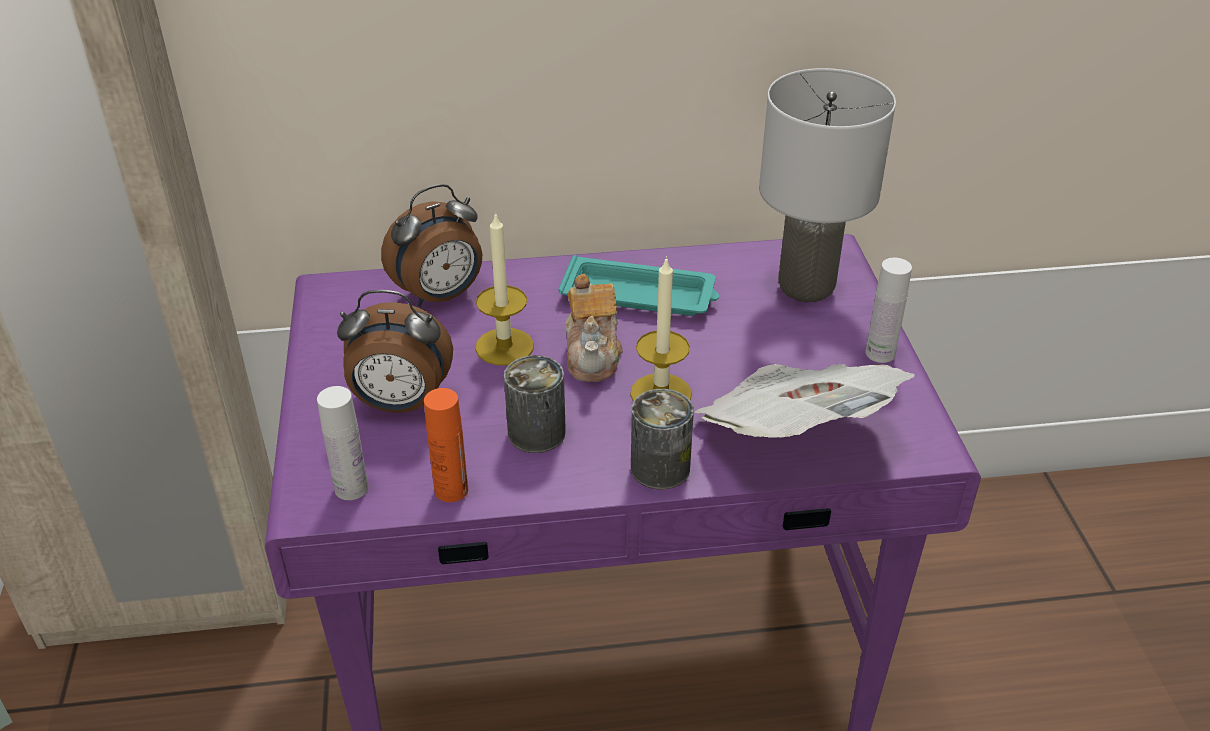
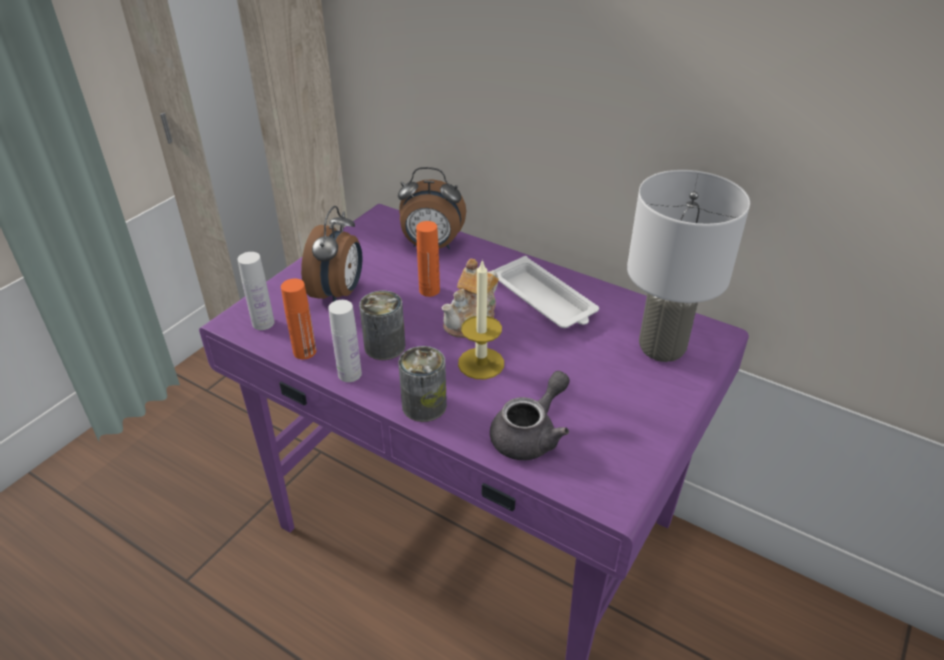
camera: 40 degrees right, 0 degrees up
alarm clock [337,290,453,413] -> alarm clock turned 120 degrees counterclockwise [301,206,363,302]
candle [475,212,534,365] -> orange bottle [416,221,440,297]
turquoise tray [558,255,719,316] -> white tray [494,256,599,328]
newspaper [694,364,915,438] -> grey teapot [490,371,570,460]
white bottle [866,258,912,363] -> white bottle moved to [328,300,362,382]

